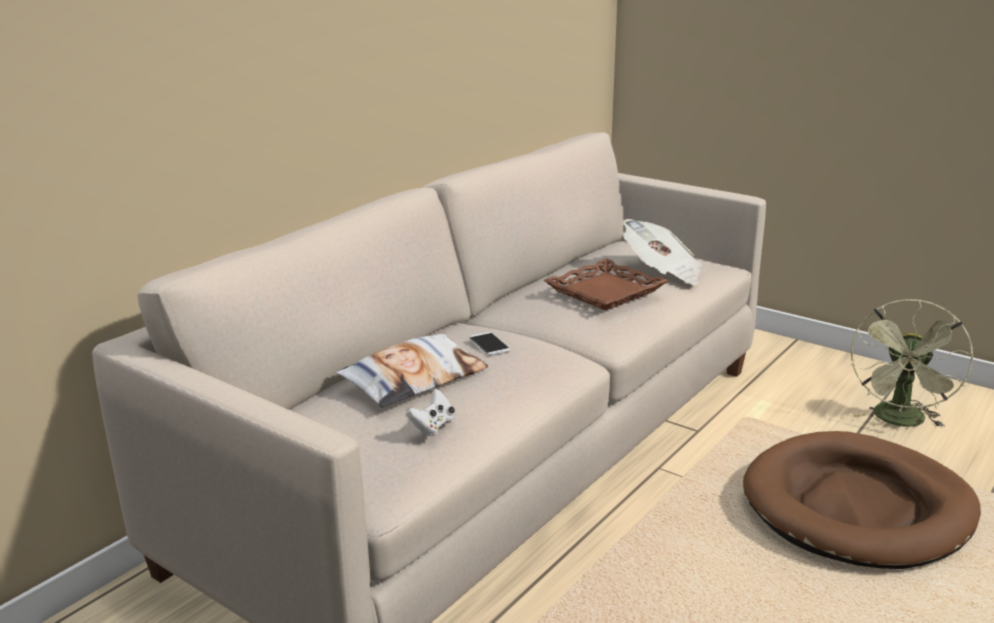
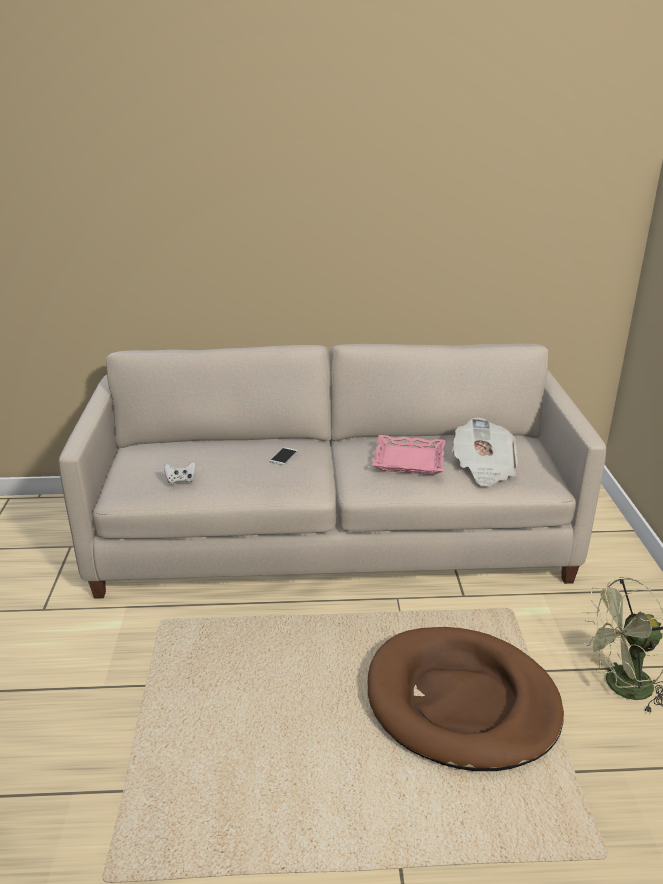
camera: 50 degrees right, 5 degrees up
pillow [335,334,488,407] -> none
brown tray [544,258,668,310] -> pink tray [372,435,445,475]

